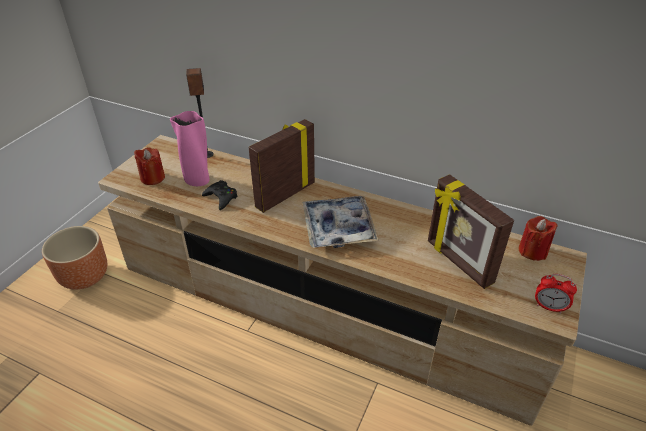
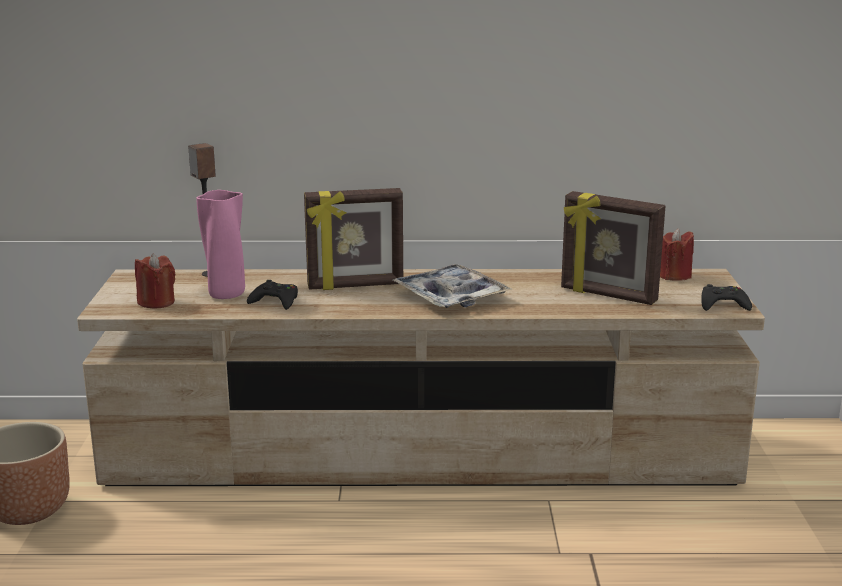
camera: 25 degrees left, 20 degrees down
picture frame [248,119,315,213] -> picture frame turned 120 degrees counterclockwise [304,188,403,290]
alarm clock [535,274,577,313] -> black game controller [701,284,752,311]

